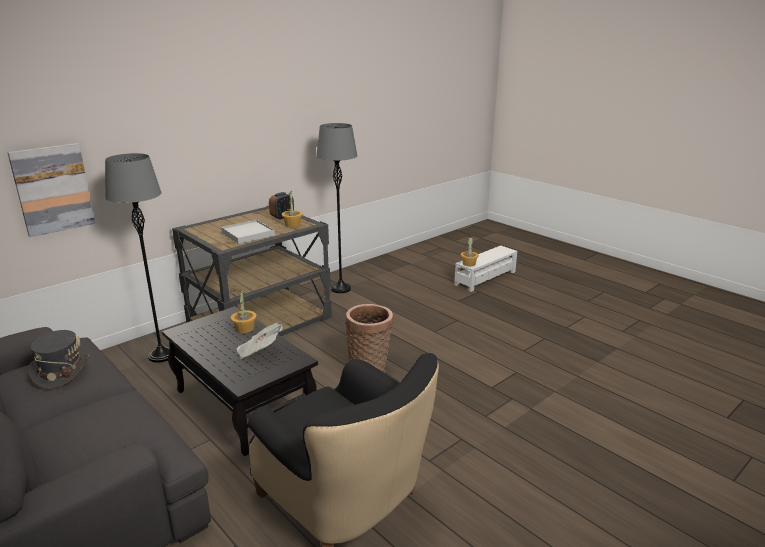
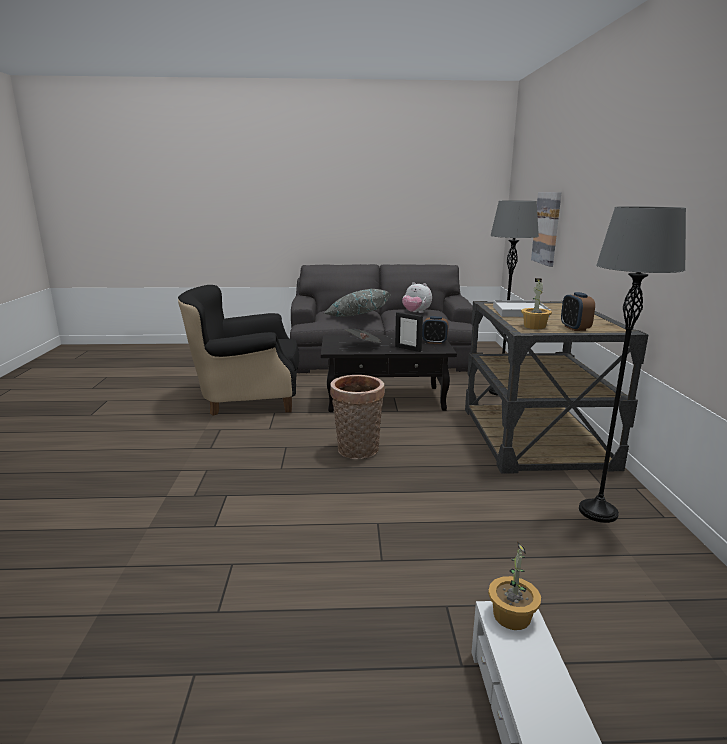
camera: 130 degrees right, 5 degrees down
grey hat [28,330,89,389] -> plush toy [402,282,432,313]
potted plant [231,289,257,333] -> picture frame [395,312,423,352]
none -> grey pillow [324,289,391,317]
none -> alarm clock [422,316,448,344]

